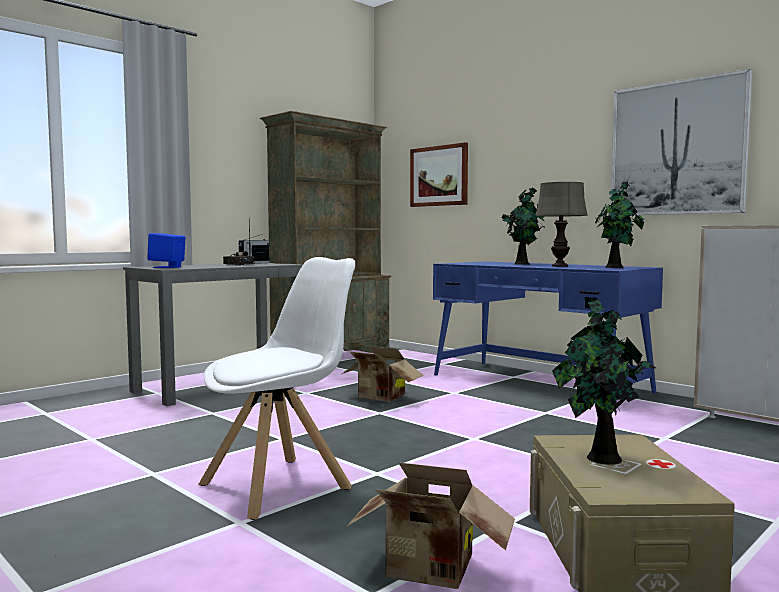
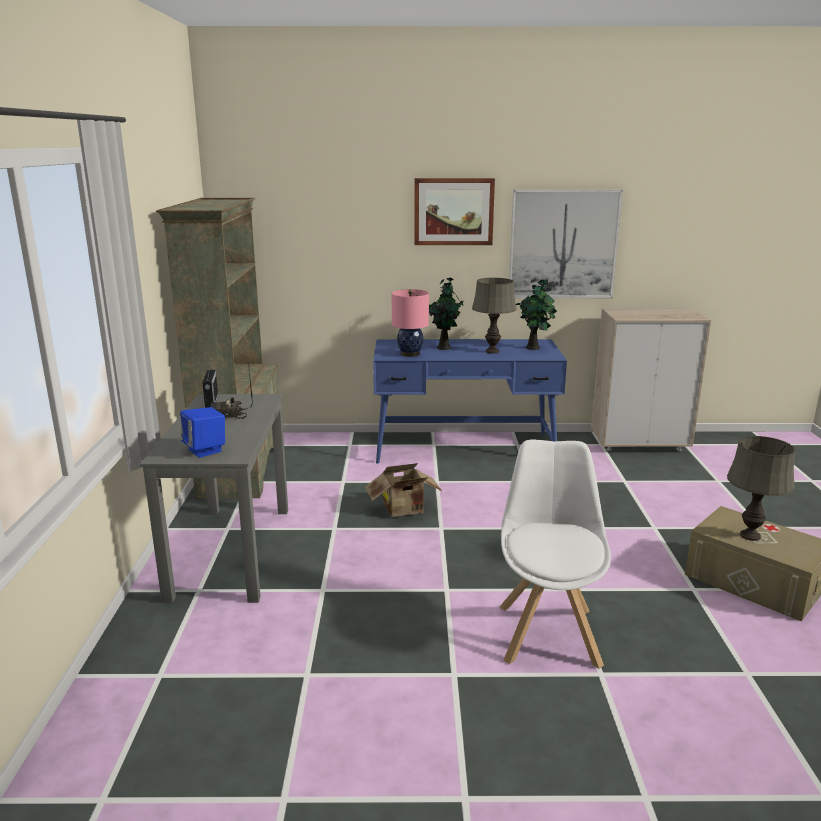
camera: 45 degrees left, 15 degrees up
cardboard box [346,462,515,589] -> none
picture [410,142,468,207] -> picture moved to [414,178,495,245]
potted plant [552,297,656,465] -> grey table lamp [727,436,796,541]
none -> pink table lamp [392,289,429,357]

